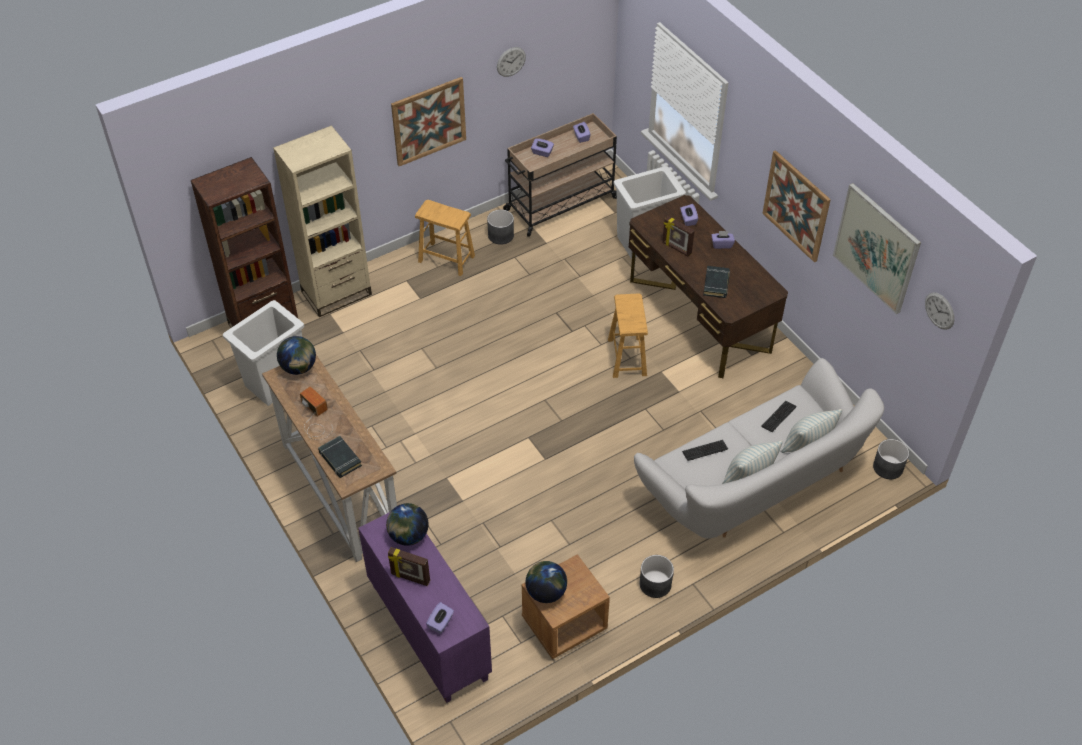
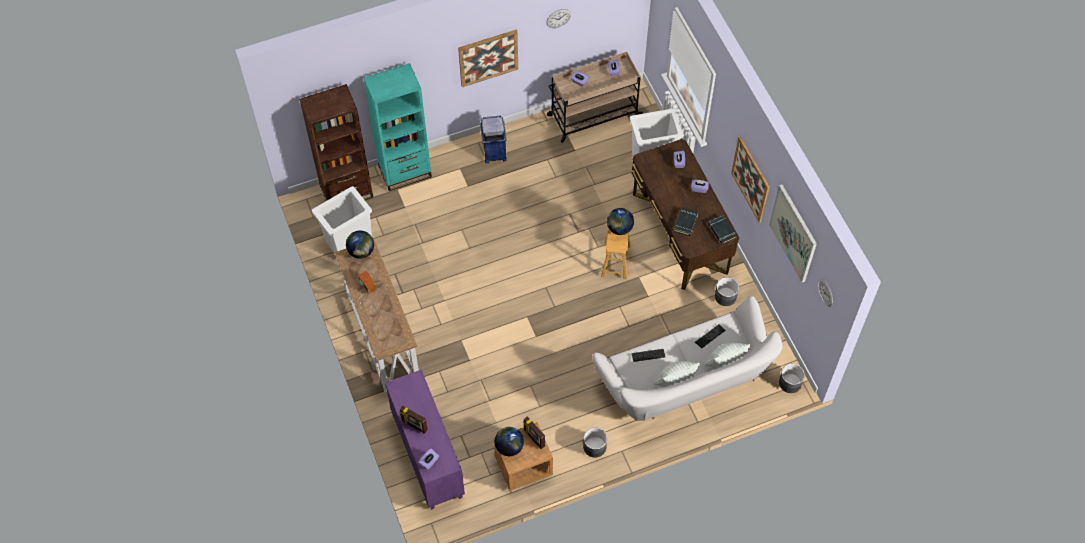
camera: 10 degrees right, 10 degrees up
beige bookcase [273,125,372,317] -> turquoise bookcase [364,63,432,191]
black book [318,436,362,478] -> black book moved to [708,215,737,245]
globe [386,503,429,546] -> globe moved to [607,208,634,235]
brown stool [415,200,475,276] -> blue trash can [480,116,507,163]
grey planter [487,210,514,245] -> grey planter moved to [715,277,739,306]
picture frame [662,216,695,257] -> picture frame moved to [523,416,545,449]

